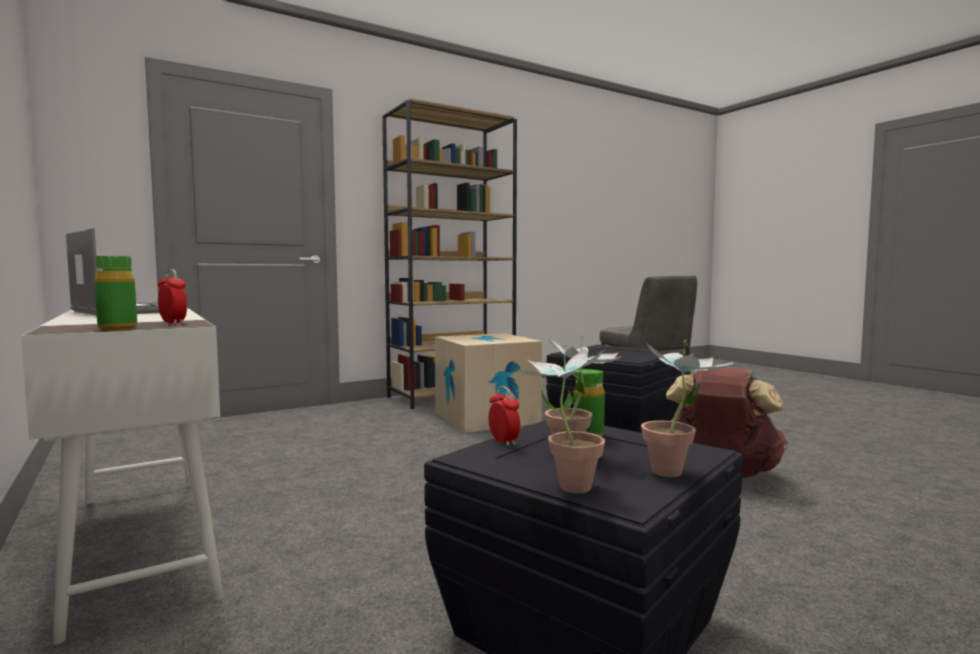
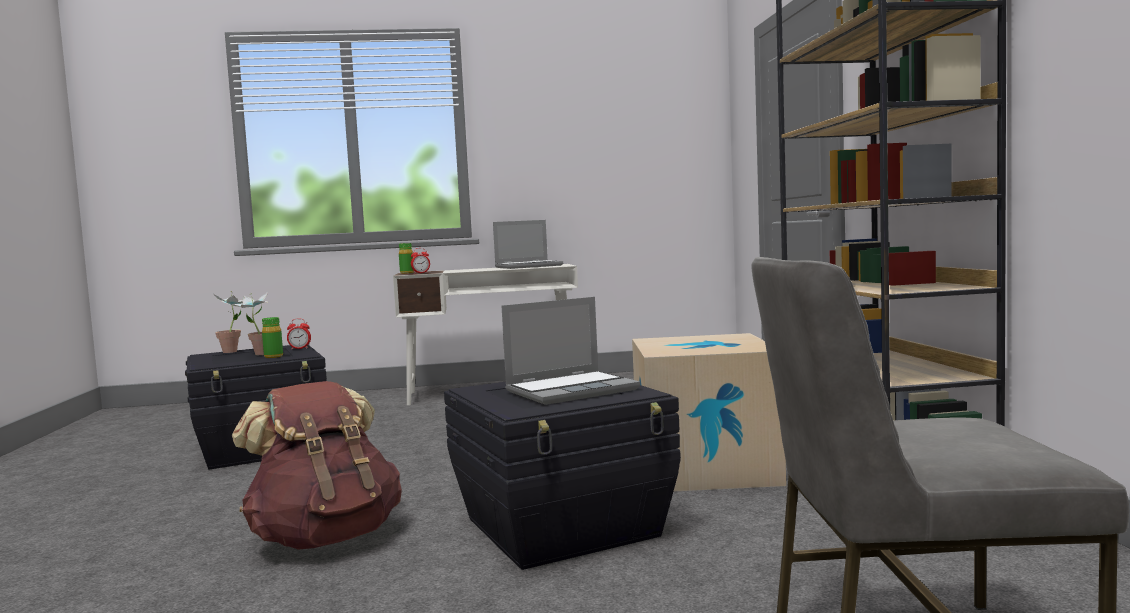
camera: 115 degrees right, 0 degrees up
potted plant [641,340,733,477] -> none
none -> laptop [502,297,640,405]

